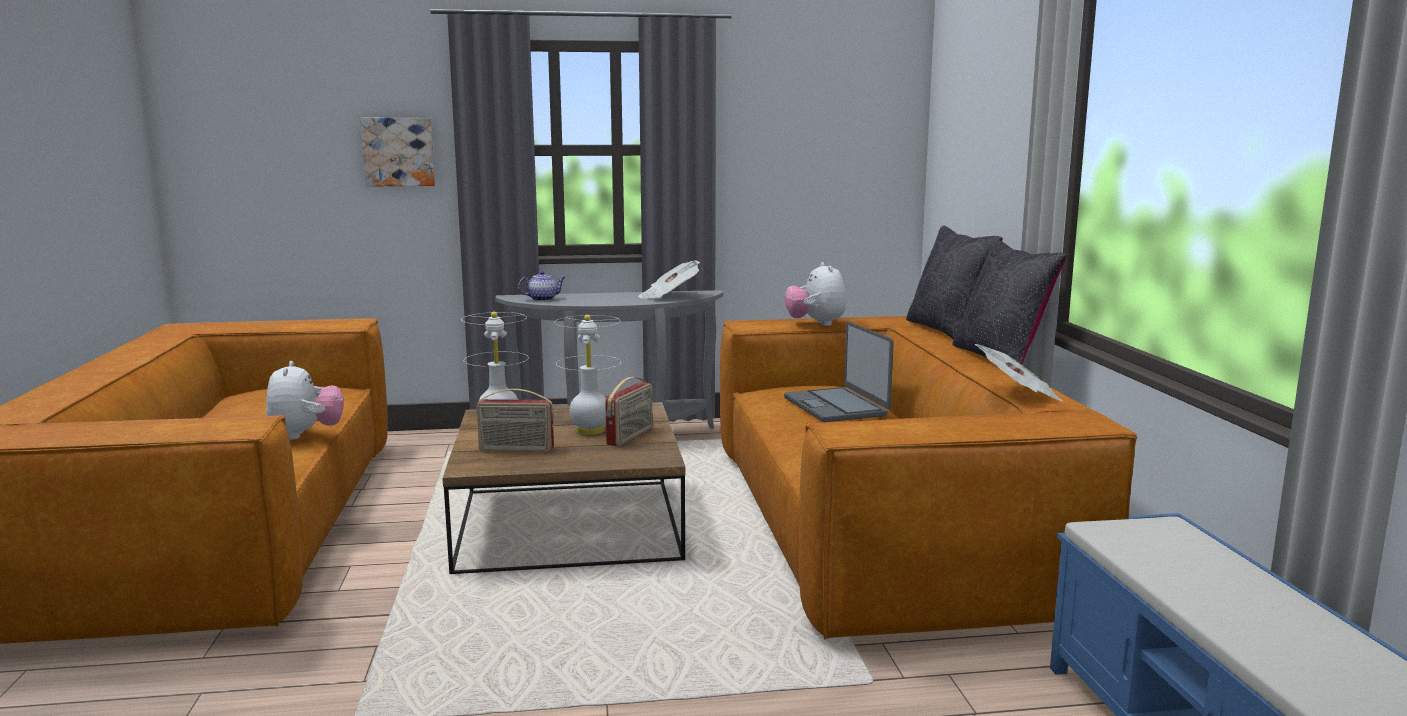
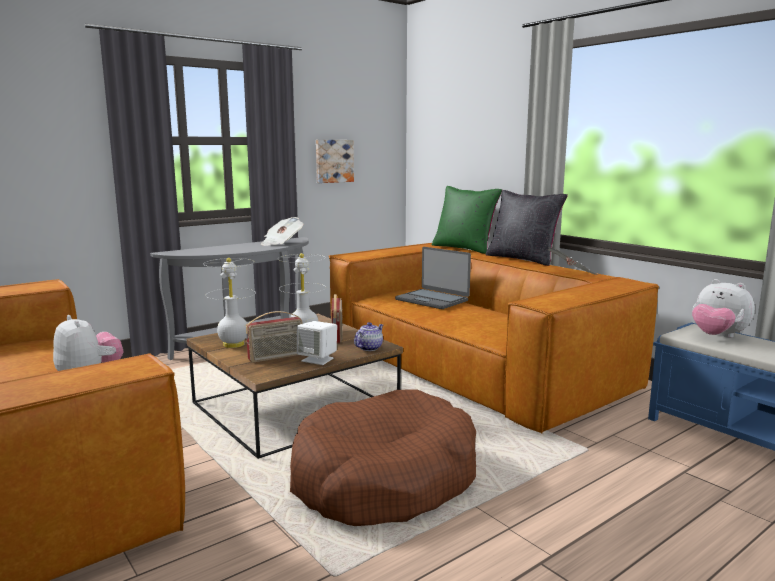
camera: 30 degrees left, 0 degrees up
picture [360,118,435,187] -> picture moved to [316,140,354,183]
teapot [518,271,566,301] -> teapot moved to [354,322,383,351]
plush toy [785,262,846,326] -> plush toy moved to [692,279,755,338]
black pillow [906,226,1003,340] -> green pillow [432,186,502,254]
none -> brown dog bed [290,389,476,526]
none -> white speaker [297,321,337,365]

